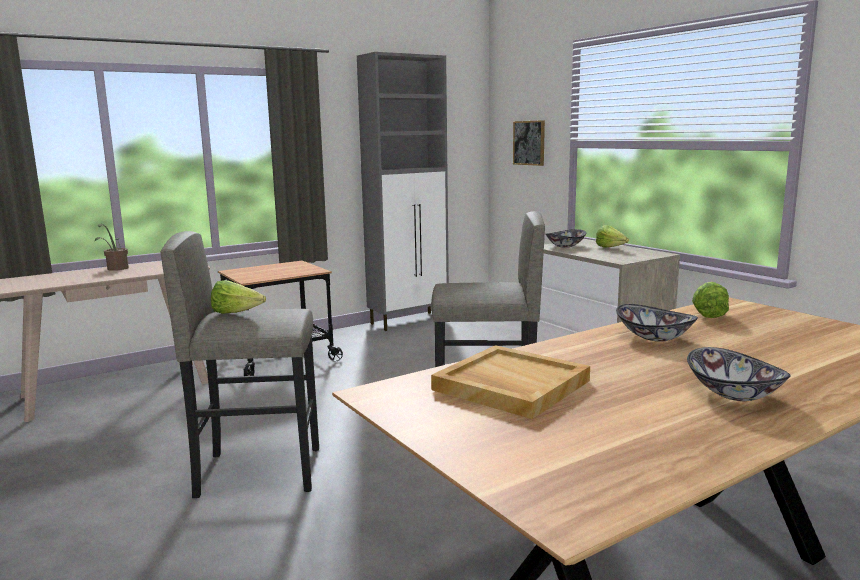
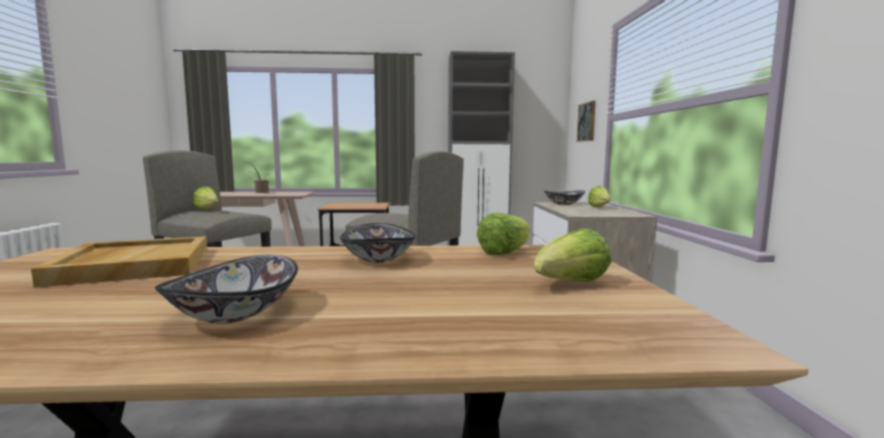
camera: 30 degrees right, 5 degrees down
none -> lettuce [534,228,612,282]

